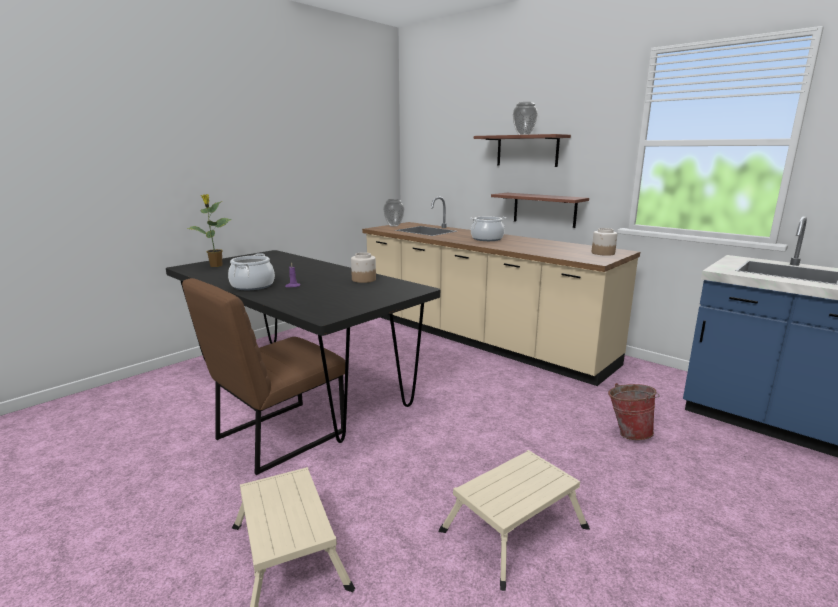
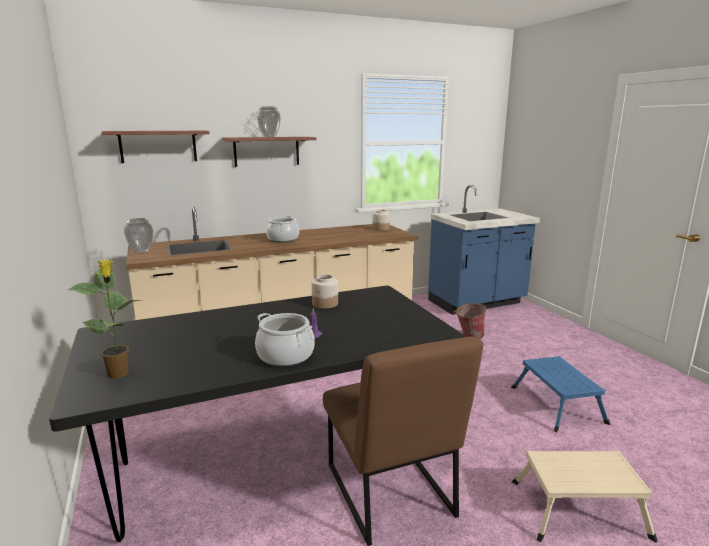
camera: 65 degrees left, 0 degrees up
beige step ladder [439,450,590,591] -> blue step ladder [511,356,610,432]
shelf [491,193,589,228] -> shelf moved to [102,131,210,163]

